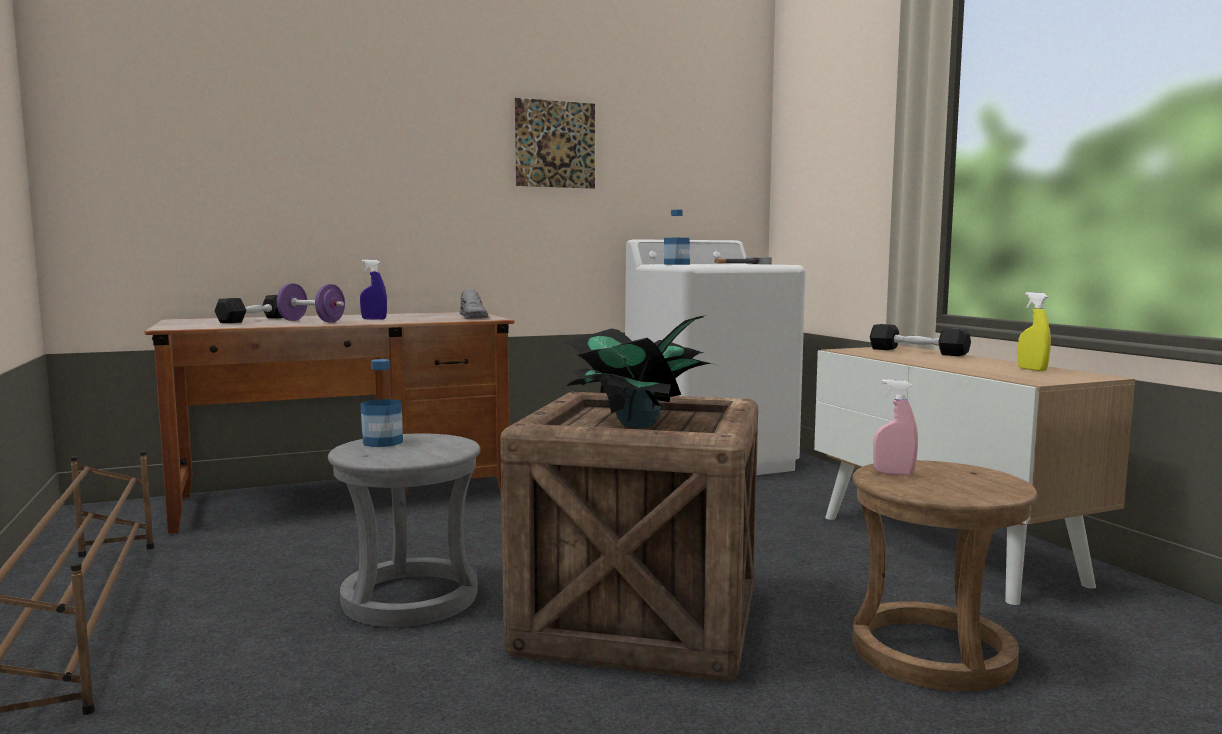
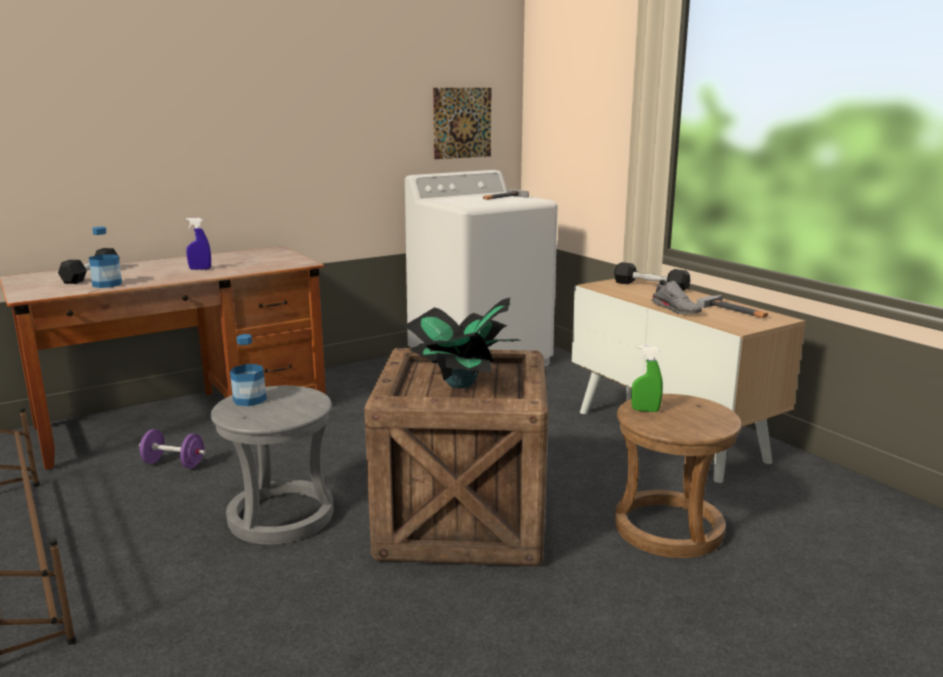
camera: 10 degrees left, 10 degrees up
purple dumbbell [277,283,345,322] -> purple dumbbell moved to [139,429,206,469]
grey shoe [460,289,489,319] -> grey shoe moved to [652,280,702,315]
picture [515,98,595,189] -> picture moved to [433,88,491,159]
bottle [664,209,690,265] -> bottle moved to [89,227,122,288]
pink spray bottle [873,379,918,476] -> green spray bottle [631,346,663,412]
yellow spray bottle [1018,292,1051,371] -> hammer [697,295,768,318]

